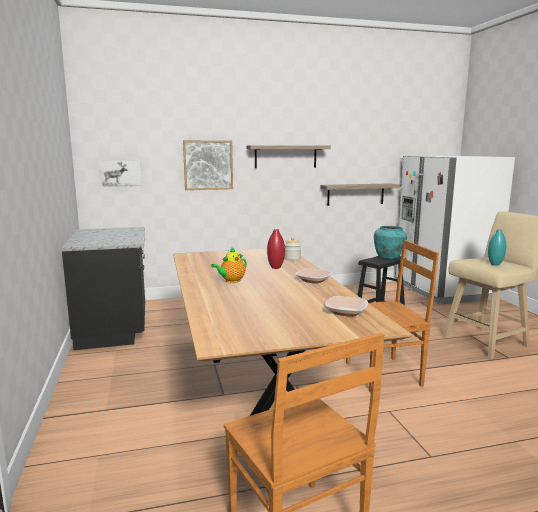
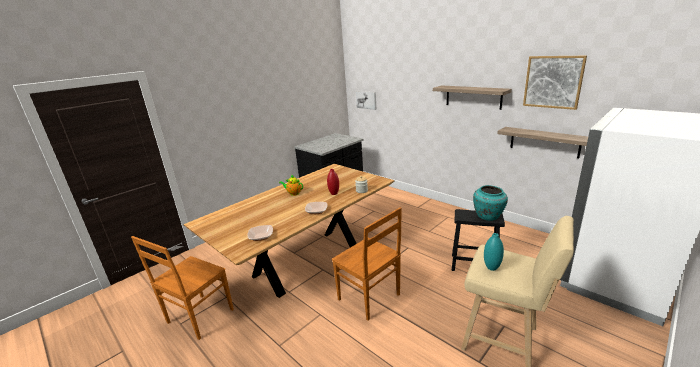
camera: 60 degrees right, 10 degrees up
picture [183,140,233,190] -> picture moved to [523,56,587,110]

